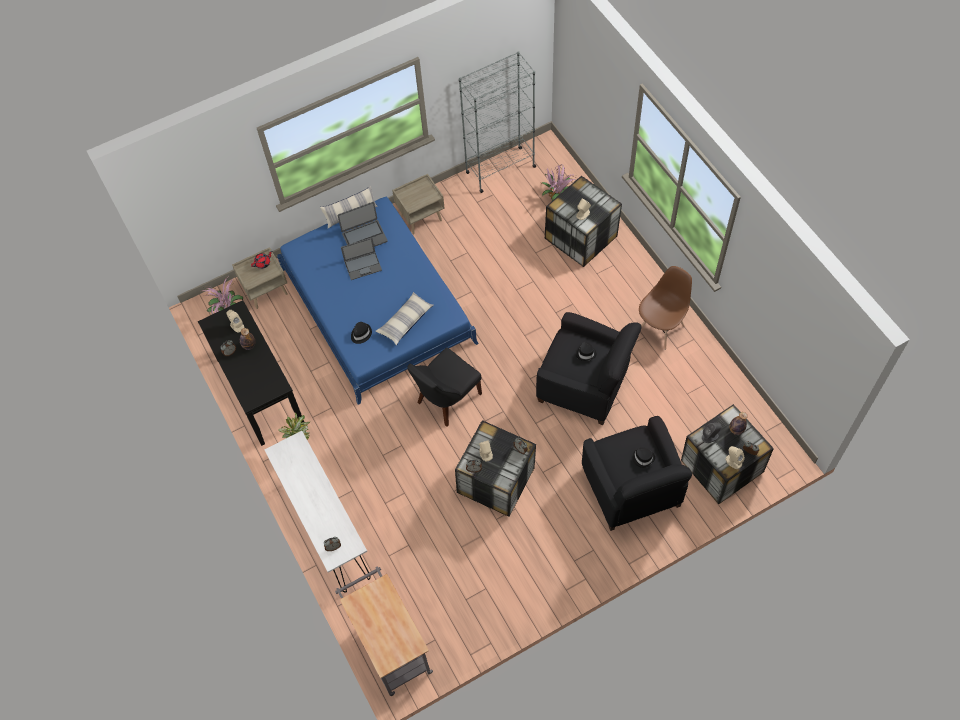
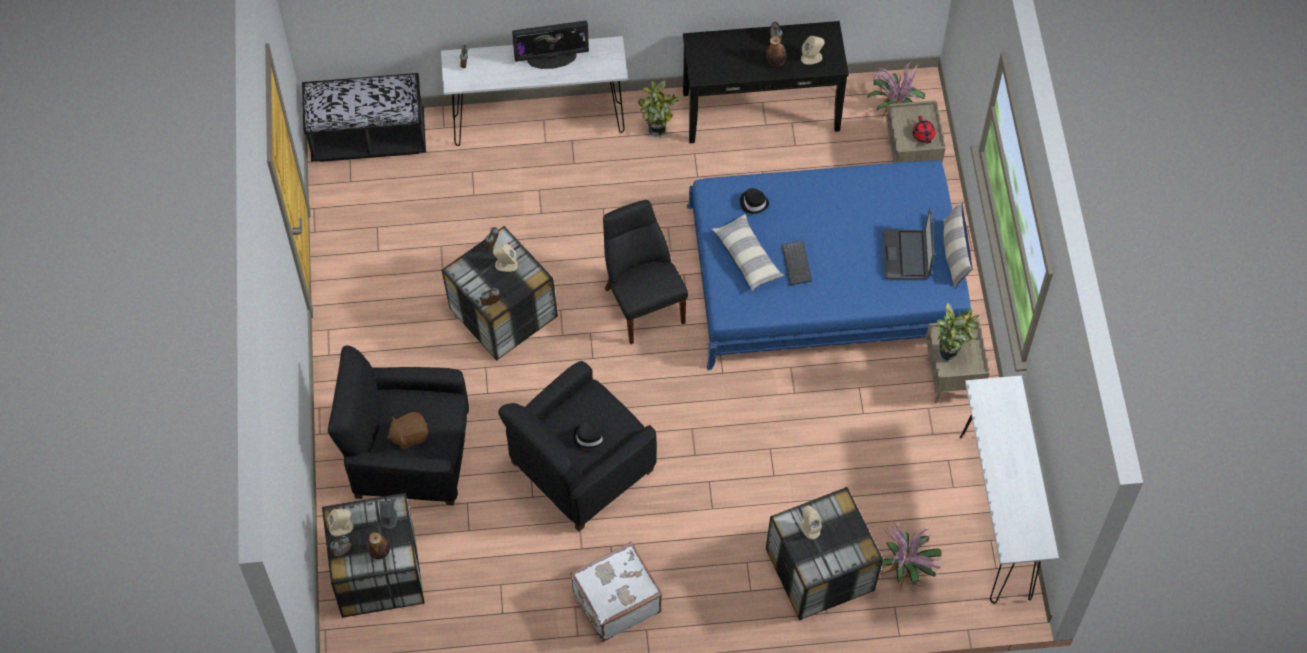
camera: 110 degrees right, 0 degrees up
grey cart [335,567,433,696] -> black bench [302,73,426,162]
laptop [341,238,382,280] -> none
grey bookcase [459,51,536,193] -> white console table [960,375,1059,603]
black hat [631,447,655,468] -> brown plush toy [387,412,428,449]
brown chair [639,266,692,350] -> white suitcase [571,542,662,642]
none -> monitor [512,21,589,69]
none -> keyboard [781,241,812,285]
none -> potted plant [937,303,979,362]

